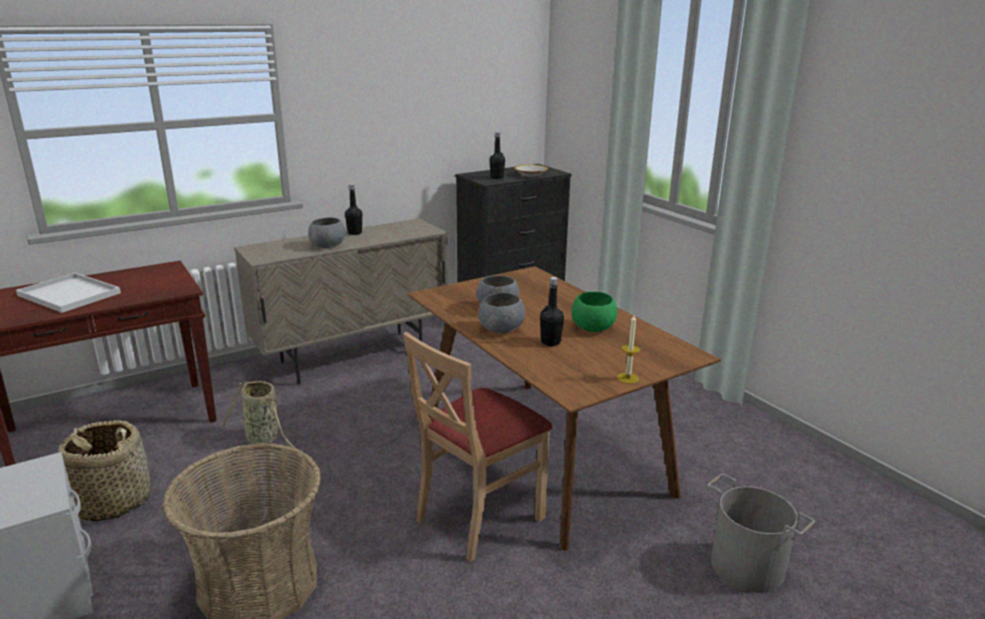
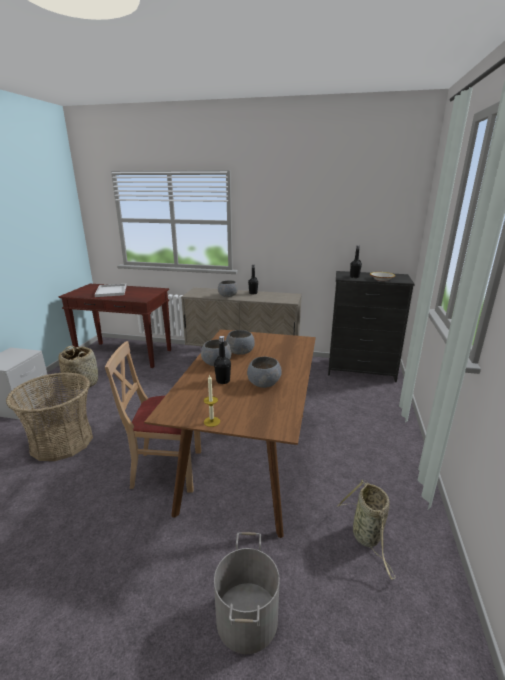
camera: 45 degrees right, 0 degrees up
basket [221,381,299,450] -> basket moved to [337,480,395,579]
green bowl [572,292,617,332] -> grey bowl [247,357,282,388]

